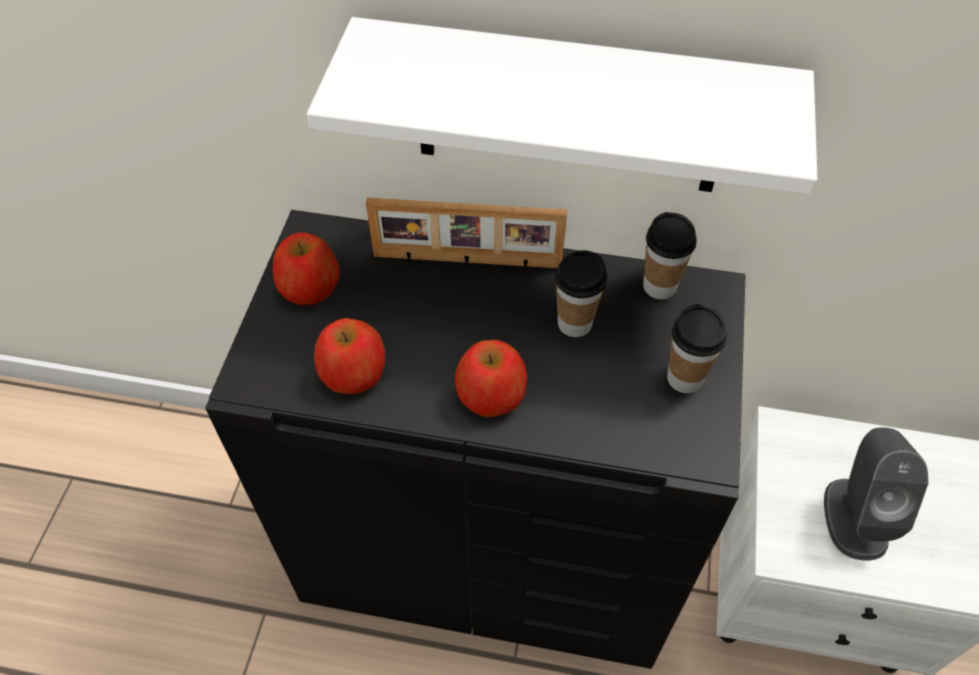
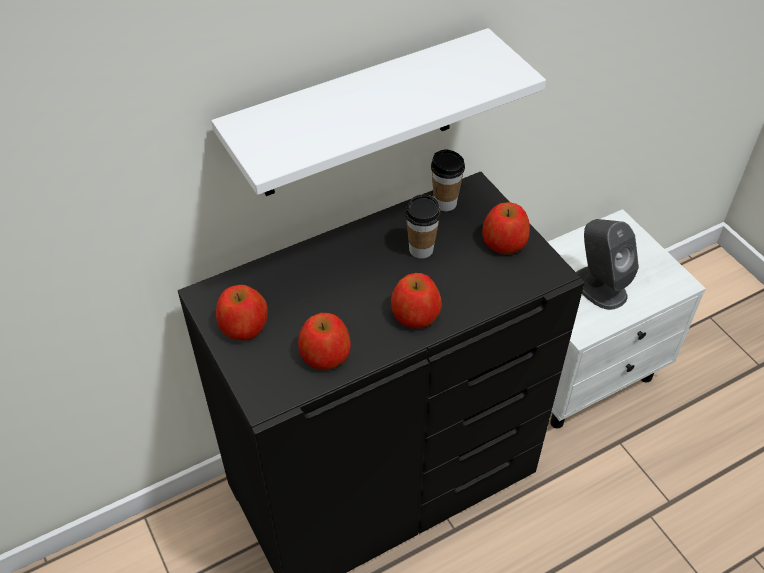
camera: 40 degrees left, 5 degrees down
picture frame [366,198,567,270] -> none
cup [667,304,727,393] -> apple [482,202,530,255]

